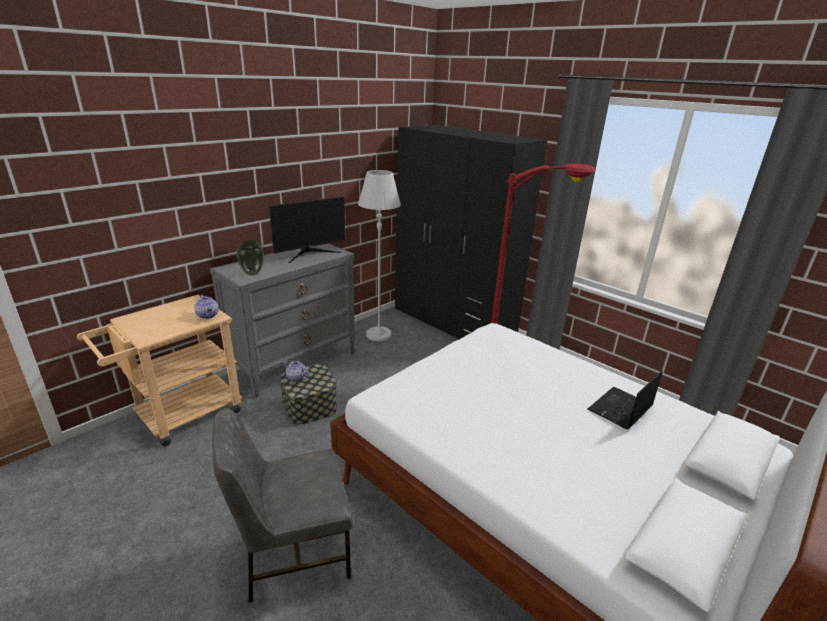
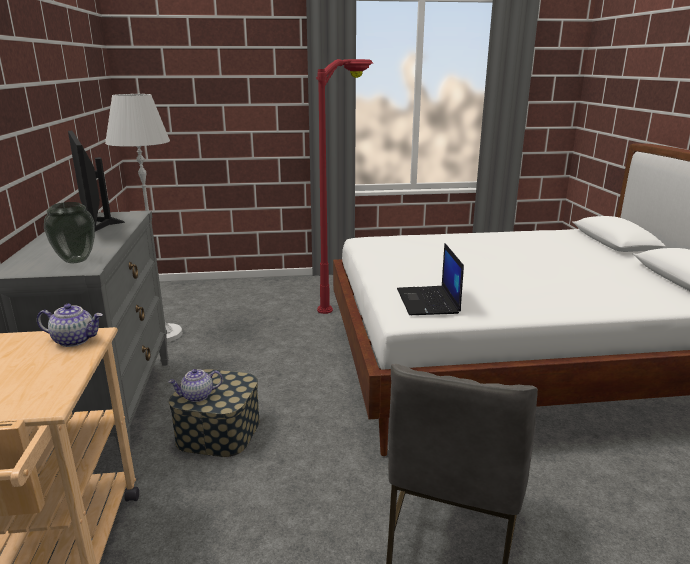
camera: 50 degrees left, 5 degrees down
monitor [269,196,345,263] -> monitor turned 150 degrees clockwise [68,131,125,231]
black wardrobe [395,125,547,339] -> none
laptop [588,371,663,429] -> laptop moved to [397,243,464,315]

